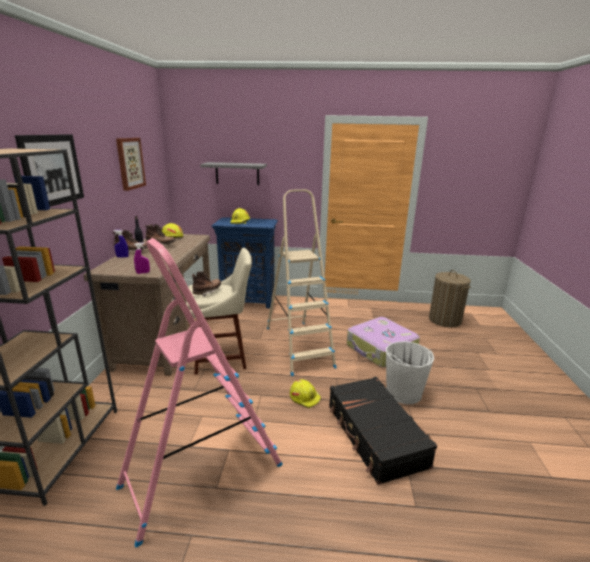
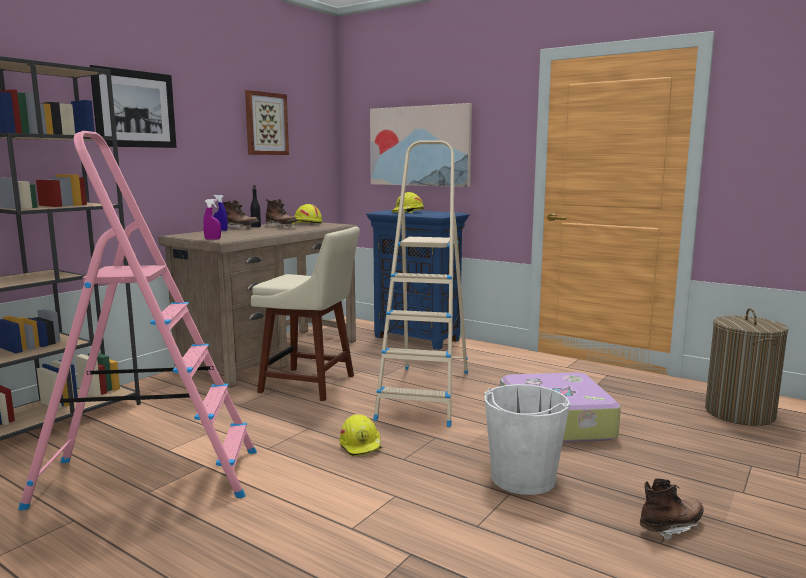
camera: 30 degrees right, 10 degrees down
brown boot [192,272,221,297] -> brown boot moved to [640,478,704,541]
grey shelf [200,162,267,185] -> picture [370,103,472,187]
black suitcase [329,377,437,485] -> none

